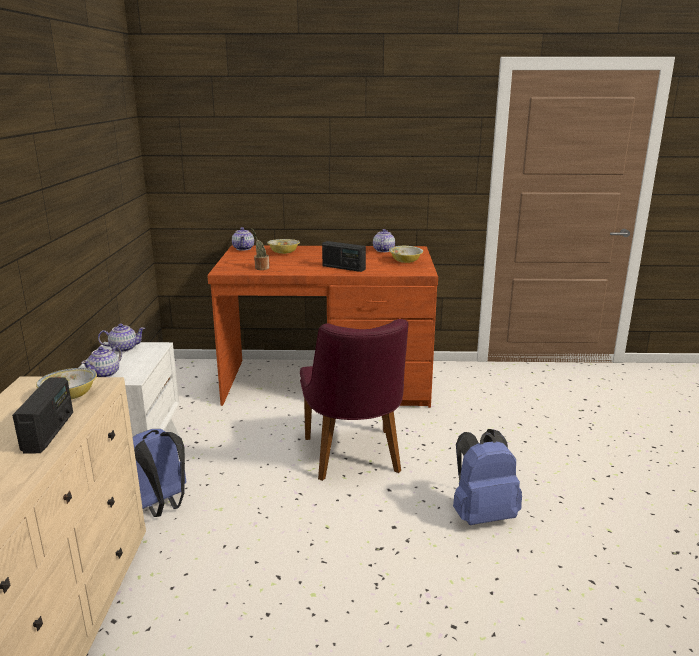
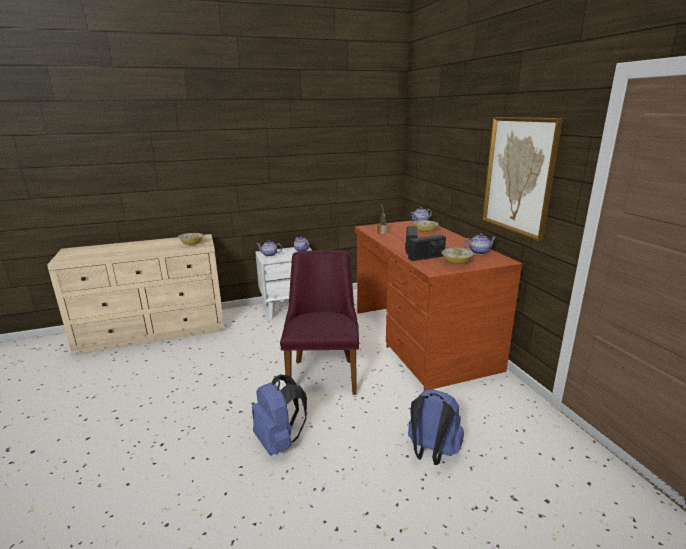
camera: 70 degrees right, 0 degrees up
radio [12,377,73,454] -> radio moved to [408,235,446,261]
blue backpack [133,429,186,517] -> blue backpack moved to [408,389,464,465]
purple chair [300,319,408,481] -> purple chair turned 120 degrees clockwise [280,250,359,395]
none -> picture [482,117,563,241]

